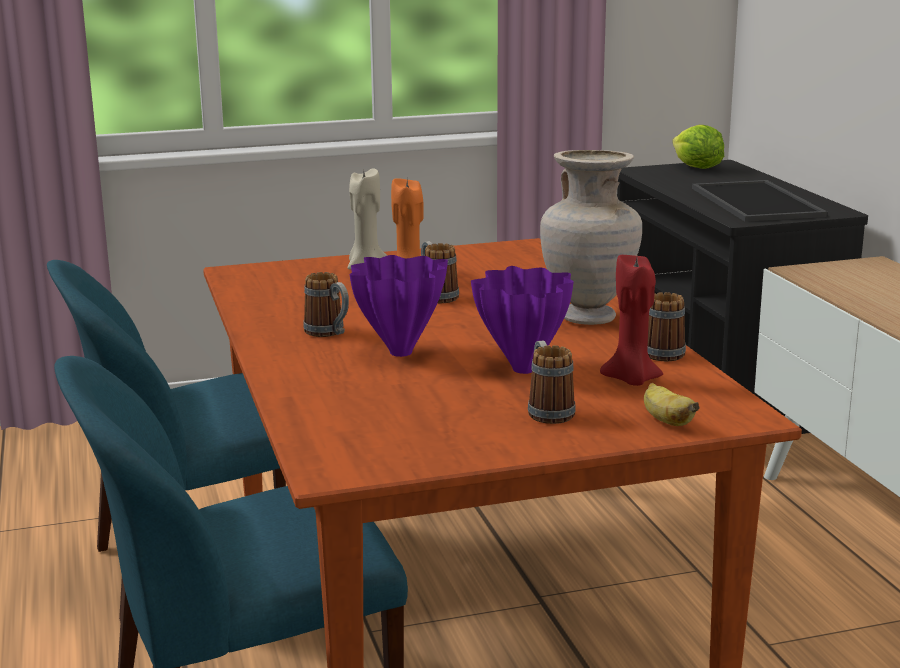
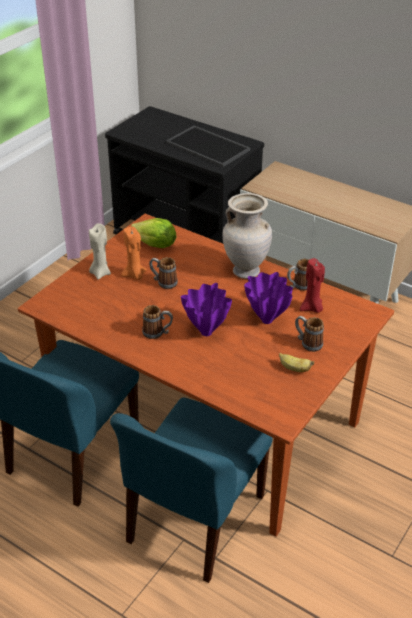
camera: 40 degrees left, 20 degrees up
banana [644,383,700,426] -> banana moved to [279,353,314,372]
lettuce [672,125,724,169] -> lettuce moved to [131,218,176,248]

